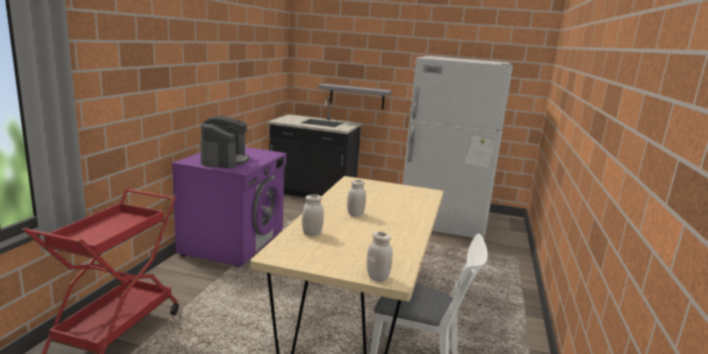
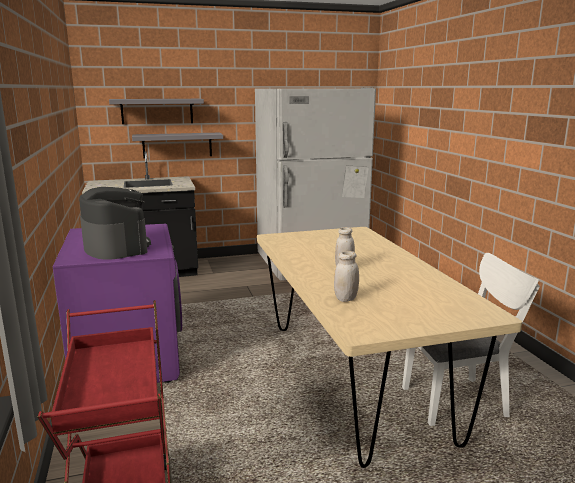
camera: 30 degrees left, 0 degrees up
white jar [366,231,392,281] -> none
none -> grey shelf [109,99,204,124]

